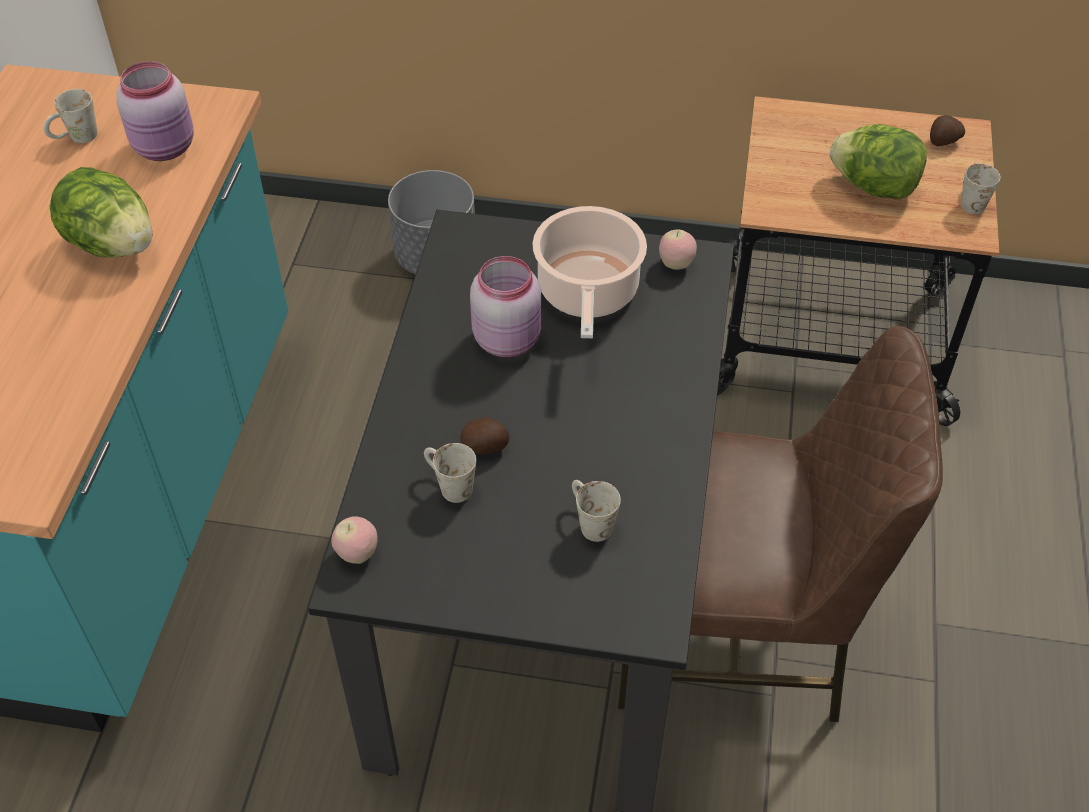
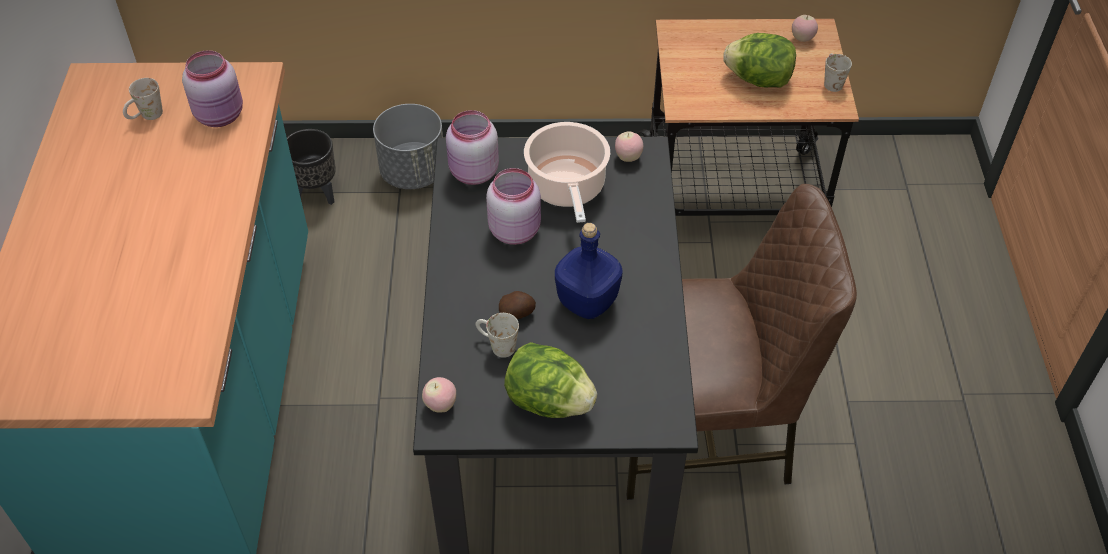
camera: 10 degrees left, 0 degrees up
lettuce [50,167,152,258] -> lettuce moved to [504,342,597,418]
white mug [572,480,621,542] -> none
potato [930,115,965,146] -> apple [792,15,818,42]
none -> black planter [287,129,336,205]
none -> pink jar [446,110,499,185]
none -> blue bottle [555,223,622,319]

